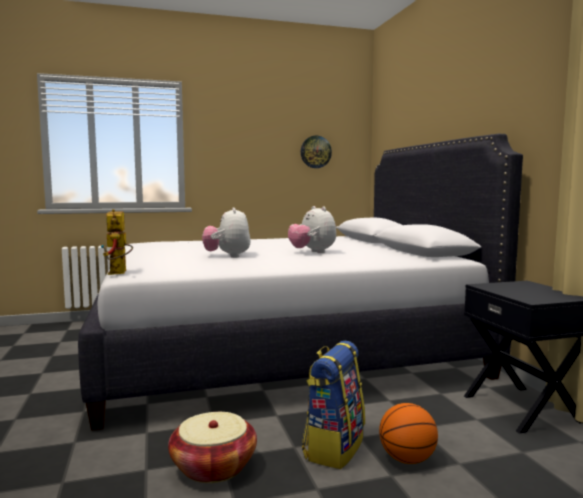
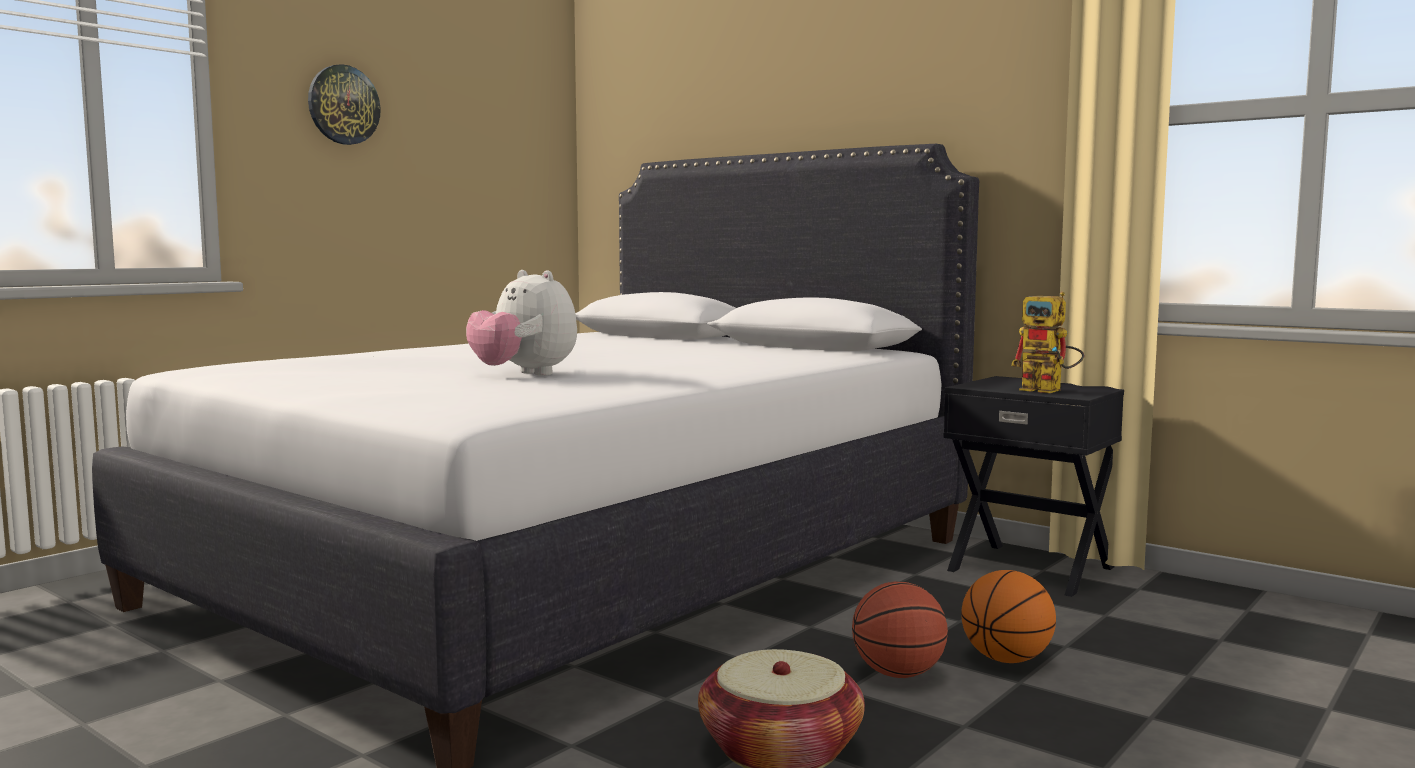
camera: 35 degrees left, 0 degrees up
toy robot [101,209,133,275] -> toy robot moved to [1011,292,1084,393]
plush toy [288,206,336,253] -> none
wall clock [301,136,332,168] -> wall clock moved to [308,64,381,145]
backpack [302,341,365,469] -> basketball [852,582,948,678]

